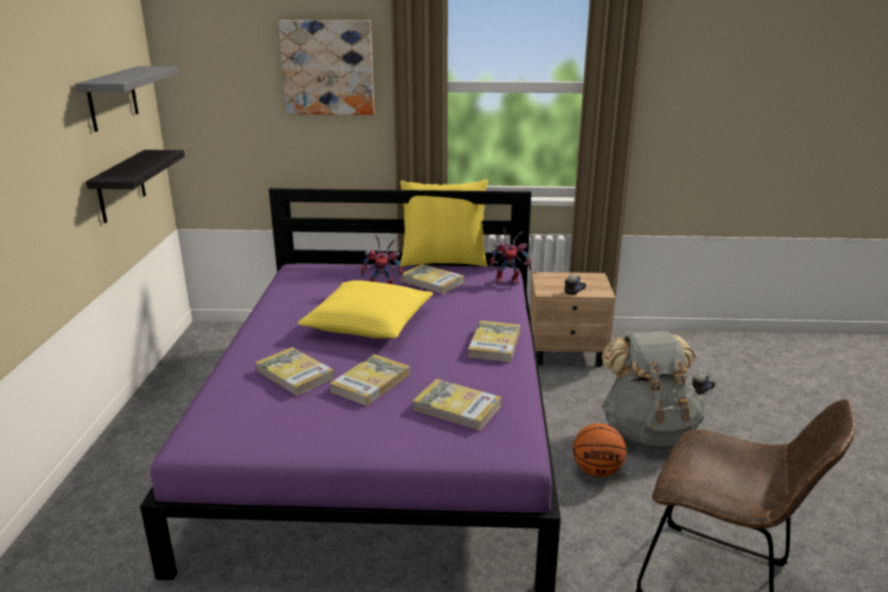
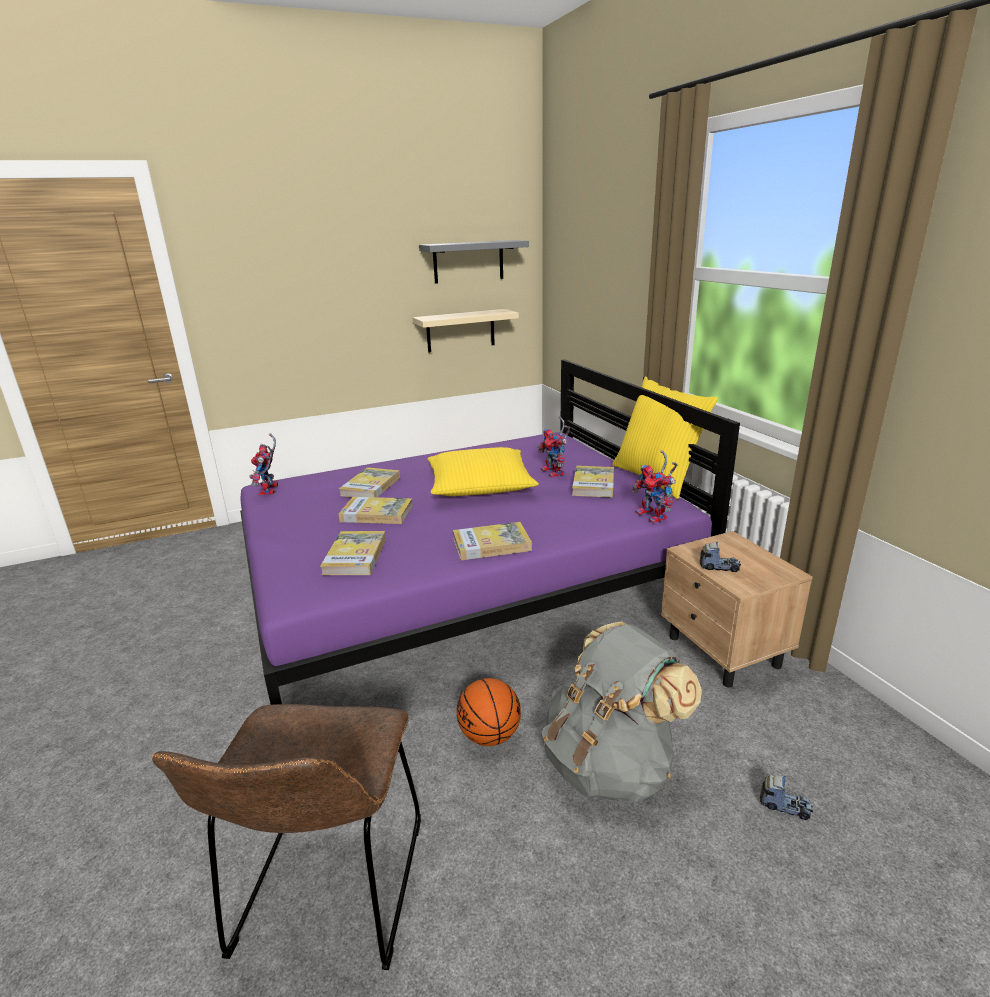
camera: 65 degrees right, 0 degrees up
black shelf [86,150,185,223] -> beige shelf [413,309,519,353]
picture [279,20,374,115] -> none
none -> toy robot [249,433,278,495]

